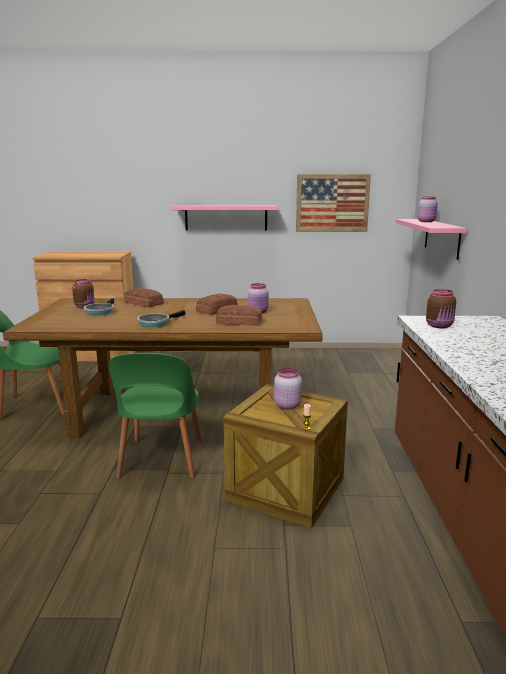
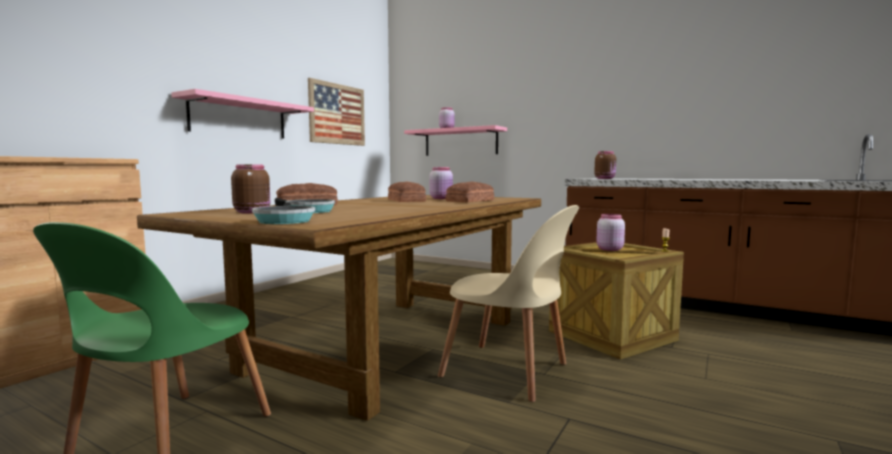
camera: 60 degrees left, 10 degrees down
green chair [109,353,202,478] -> beige chair [438,205,579,402]
frying pan [137,310,185,328] -> frying pan moved to [252,203,315,224]

